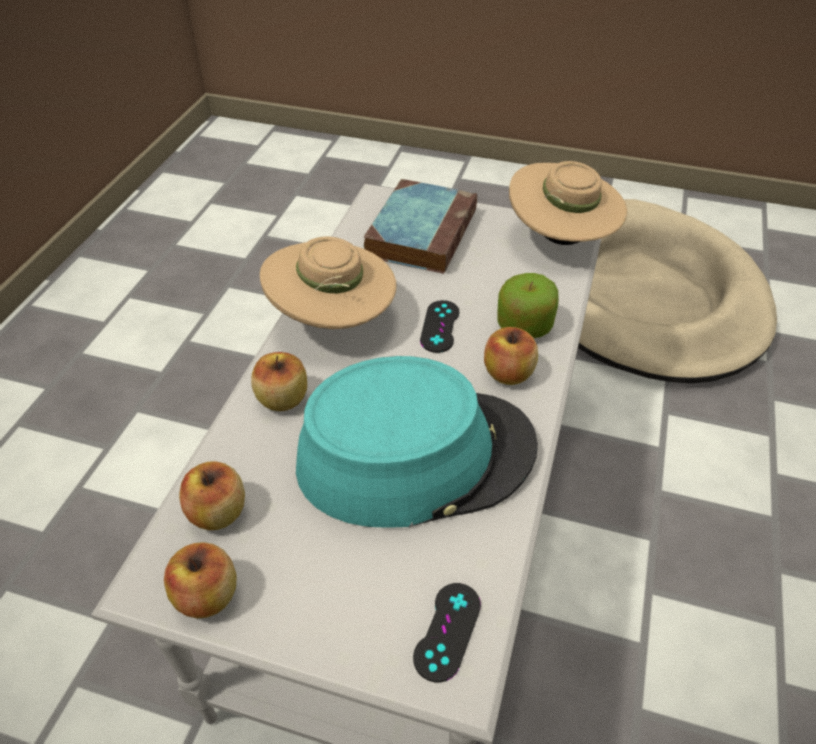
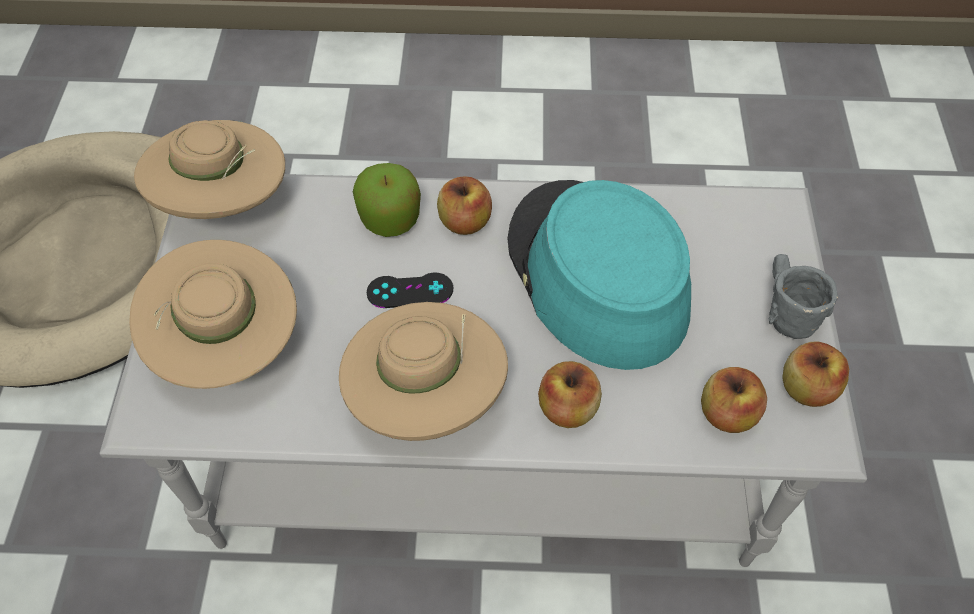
camera: 105 degrees left, 10 degrees up
book [364,179,477,274] -> beige hat [129,240,297,389]
black game controller [413,583,481,682] -> none
none -> grey mug [769,254,838,339]

